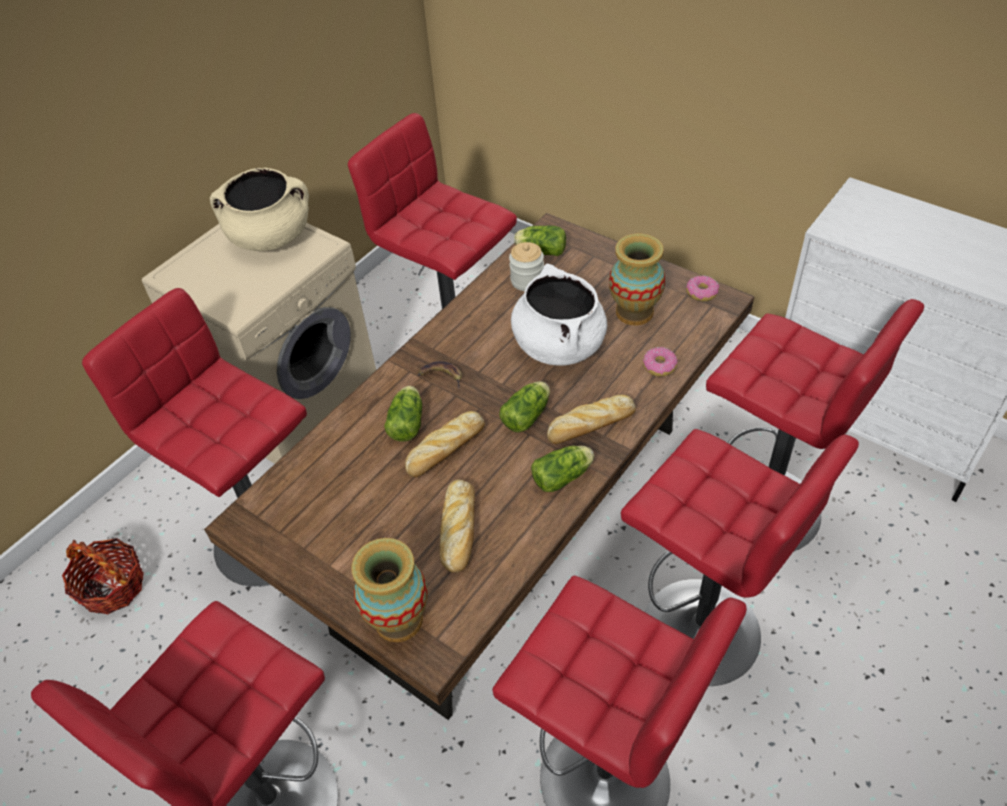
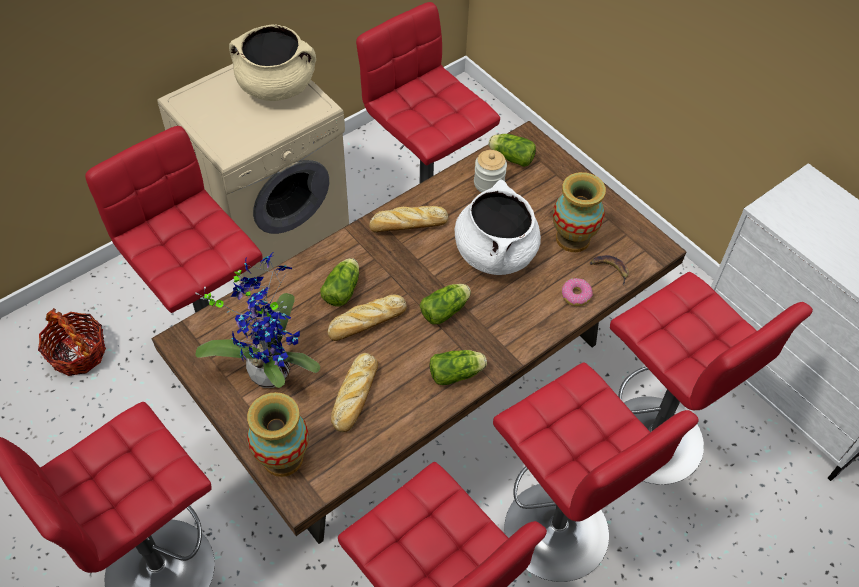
camera: 10 degrees right, 5 degrees up
banana [418,361,462,389] -> banana moved to [590,255,629,285]
bread [547,395,636,444] -> bread moved to [369,206,448,232]
donut [686,276,719,301] -> none
none -> potted plant [195,252,320,388]

